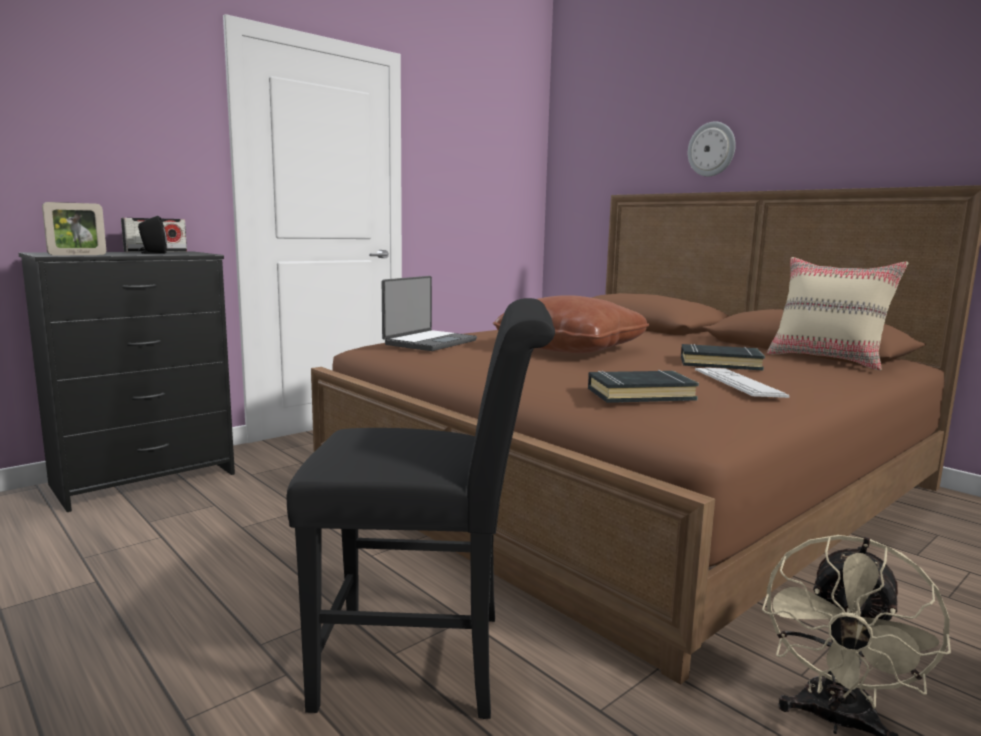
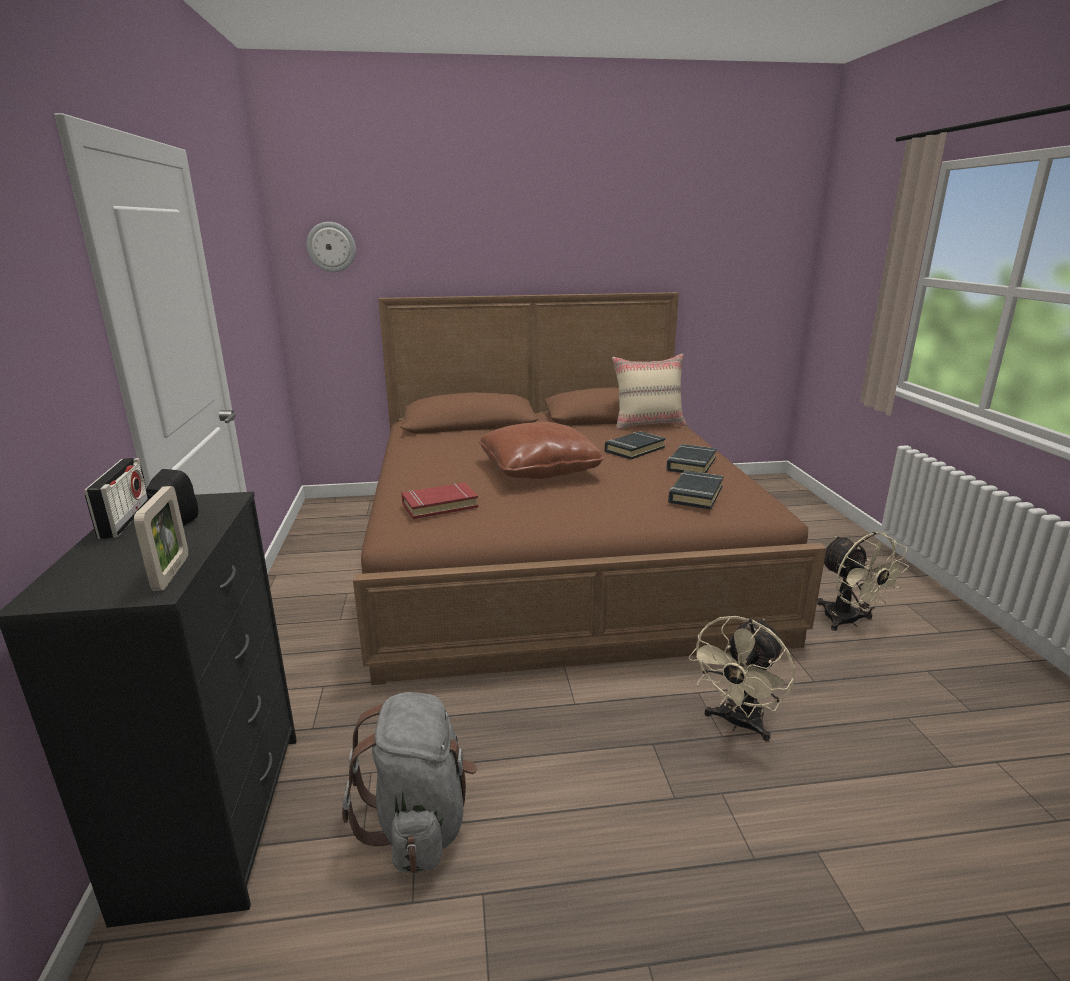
camera: 55 degrees left, 10 degrees up
black chair [286,298,555,719] -> beige fan [688,616,795,741]
laptop [382,276,477,351] -> red book [402,482,478,519]
wall clock [688,121,736,177] -> wall clock moved to [307,222,356,272]
keyboard [695,368,790,398] -> black book [666,444,717,473]
none -> grey backpack [342,692,477,873]

